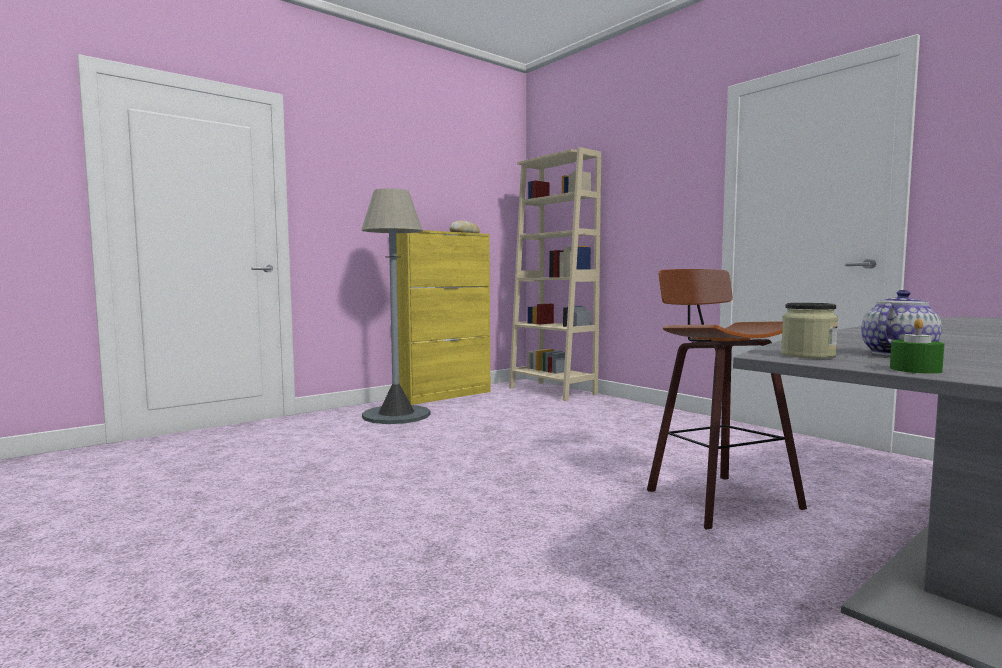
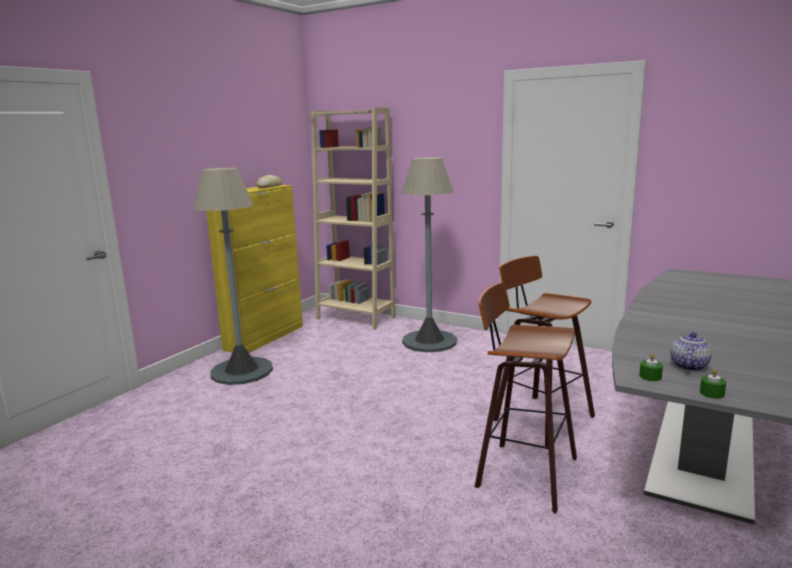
camera: 20 degrees left, 10 degrees up
jar [781,303,838,359] -> green candle [639,354,663,381]
none -> grey floor lamp [402,157,457,352]
none -> stool [475,282,577,514]

